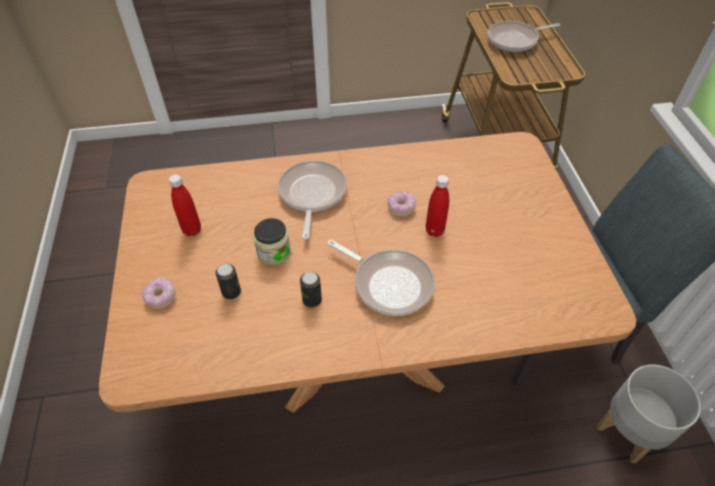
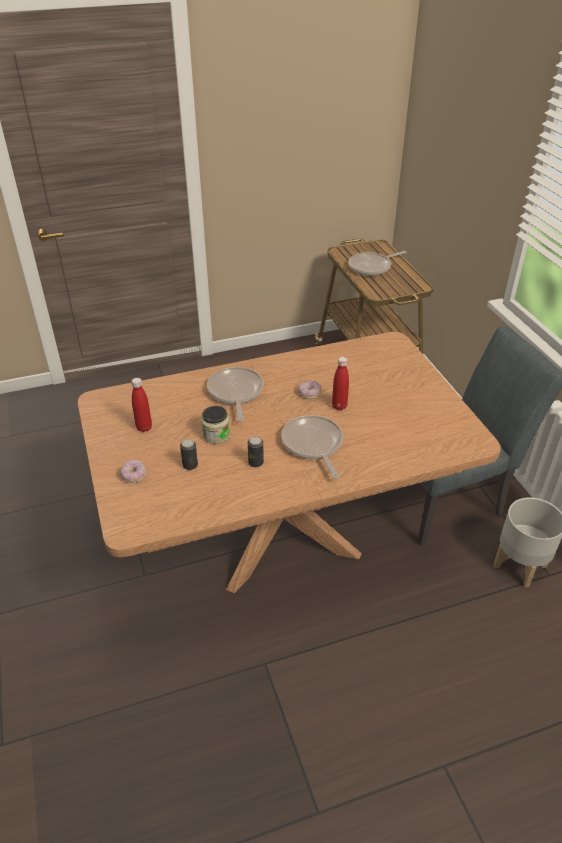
camera: 10 degrees left, 10 degrees down
frying pan [328,240,435,316] -> frying pan turned 135 degrees counterclockwise [281,415,343,479]

